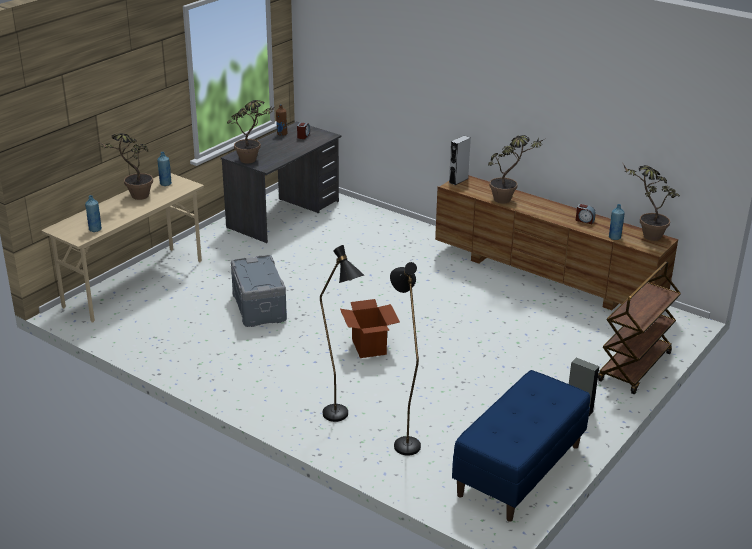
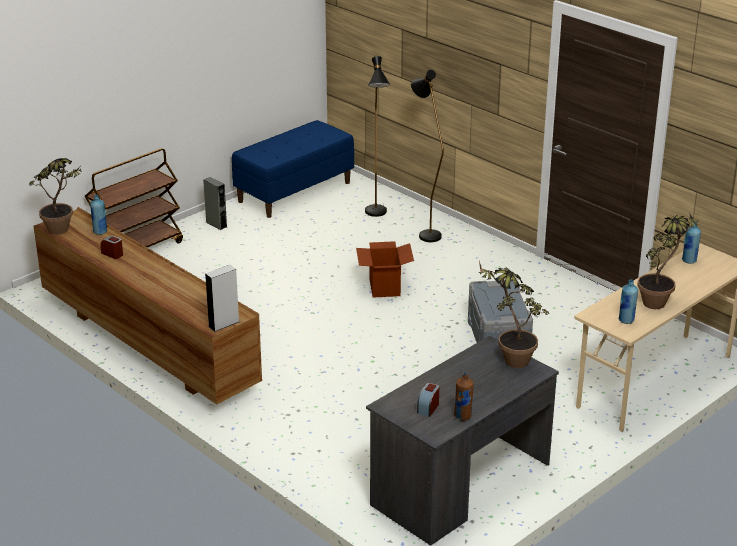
camera: 170 degrees left, 0 degrees up
potted plant [488,135,545,204] -> none

